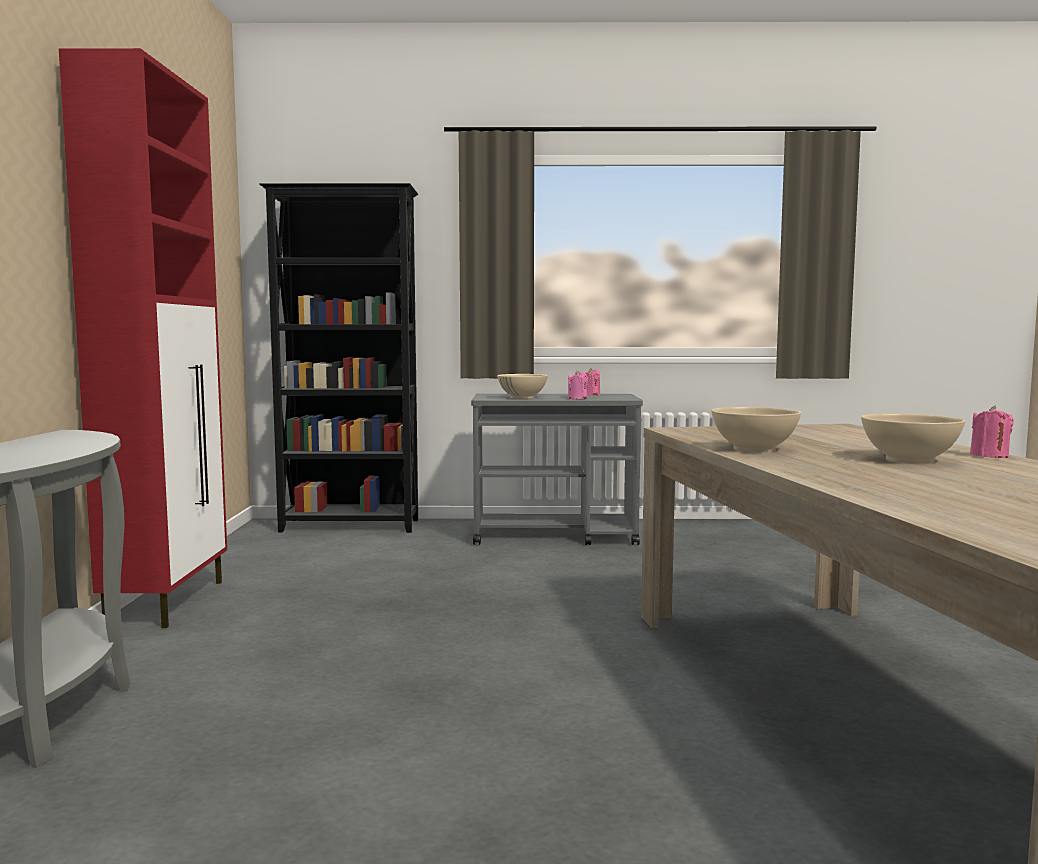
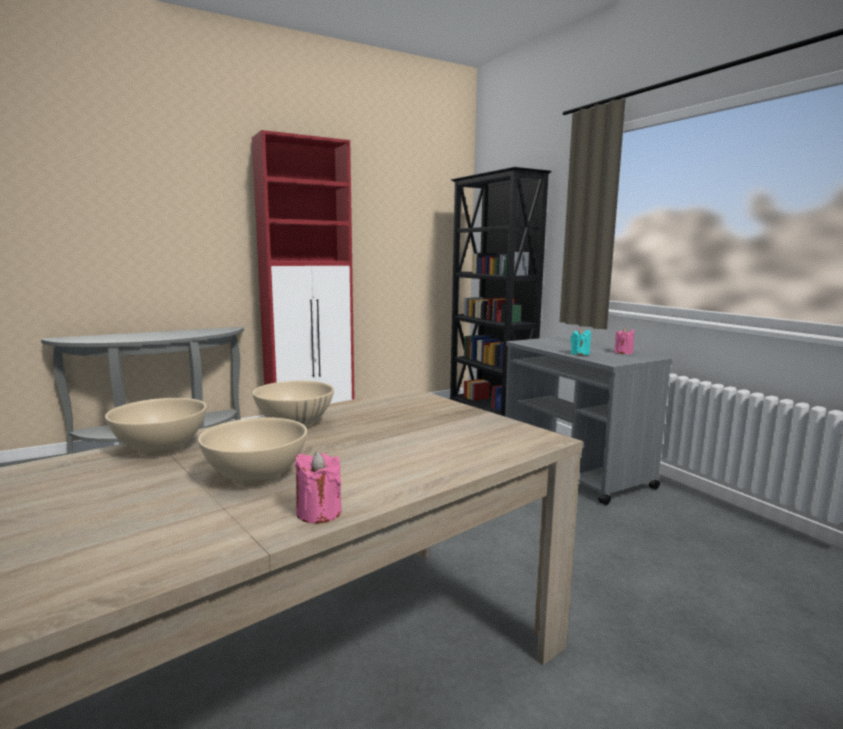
camera: 60 degrees right, 5 degrees up
beige bowl [497,374,548,399] -> beige bowl moved to [105,398,207,456]
pink candle [568,370,588,399] -> turquoise candle [570,328,591,355]

